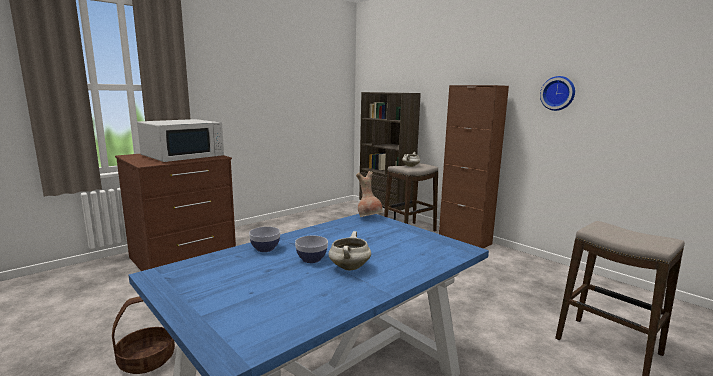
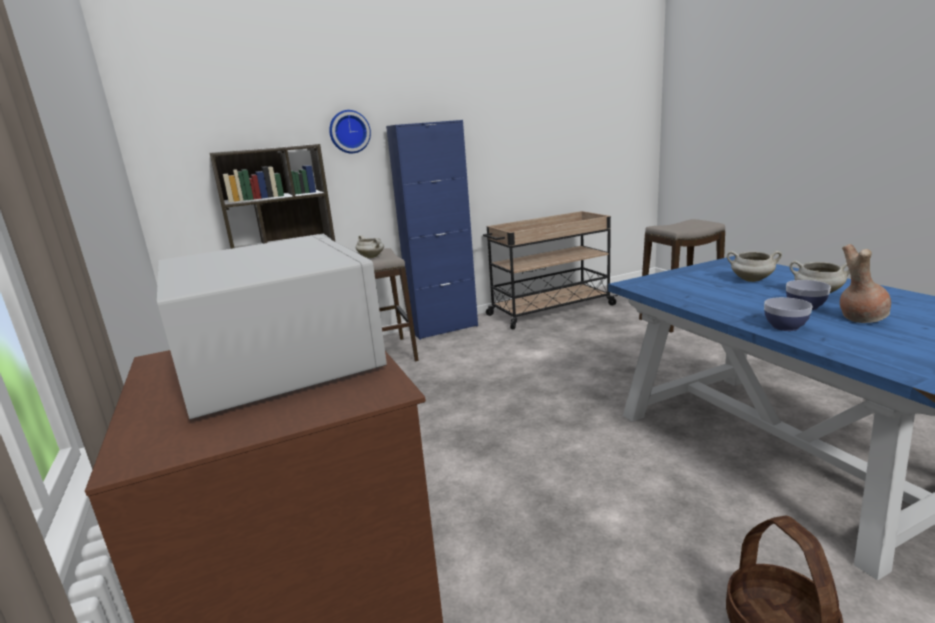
camera: 70 degrees left, 5 degrees up
brown vase [356,171,383,217] -> brown vase moved to [840,244,891,323]
brown cabinet [439,85,509,248] -> blue cabinet [386,120,478,340]
wall clock [540,76,575,111] -> wall clock moved to [329,110,371,153]
none -> beige cart [483,211,618,330]
none -> white cooking pot [727,251,782,282]

